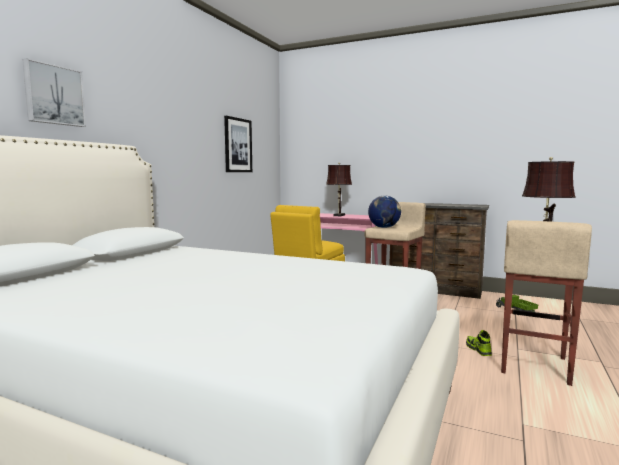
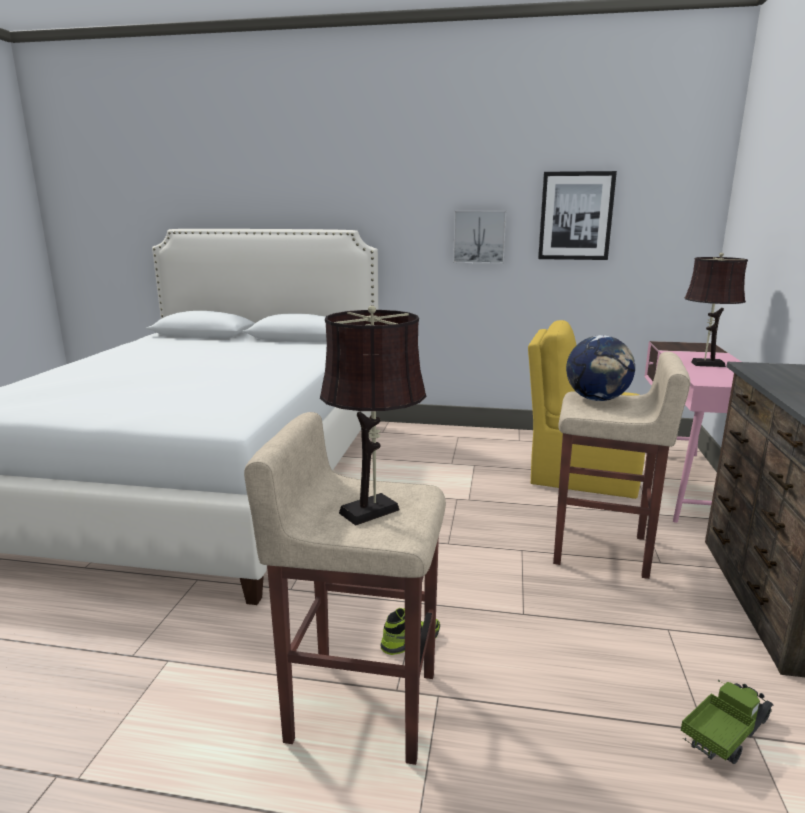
camera: 75 degrees right, 10 degrees up
picture [22,58,86,127] -> picture moved to [453,210,506,264]

